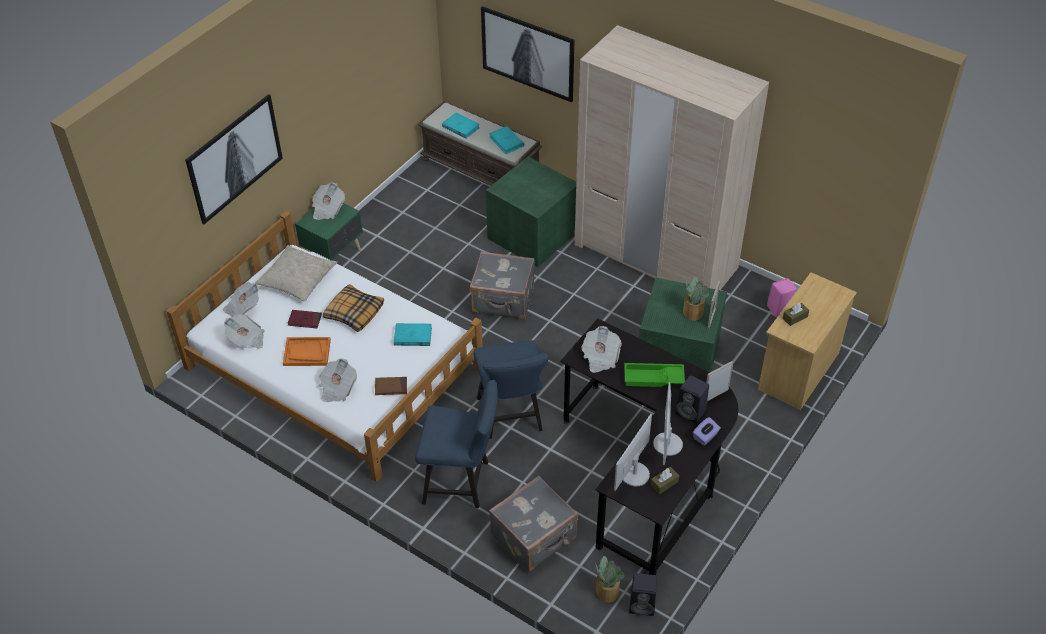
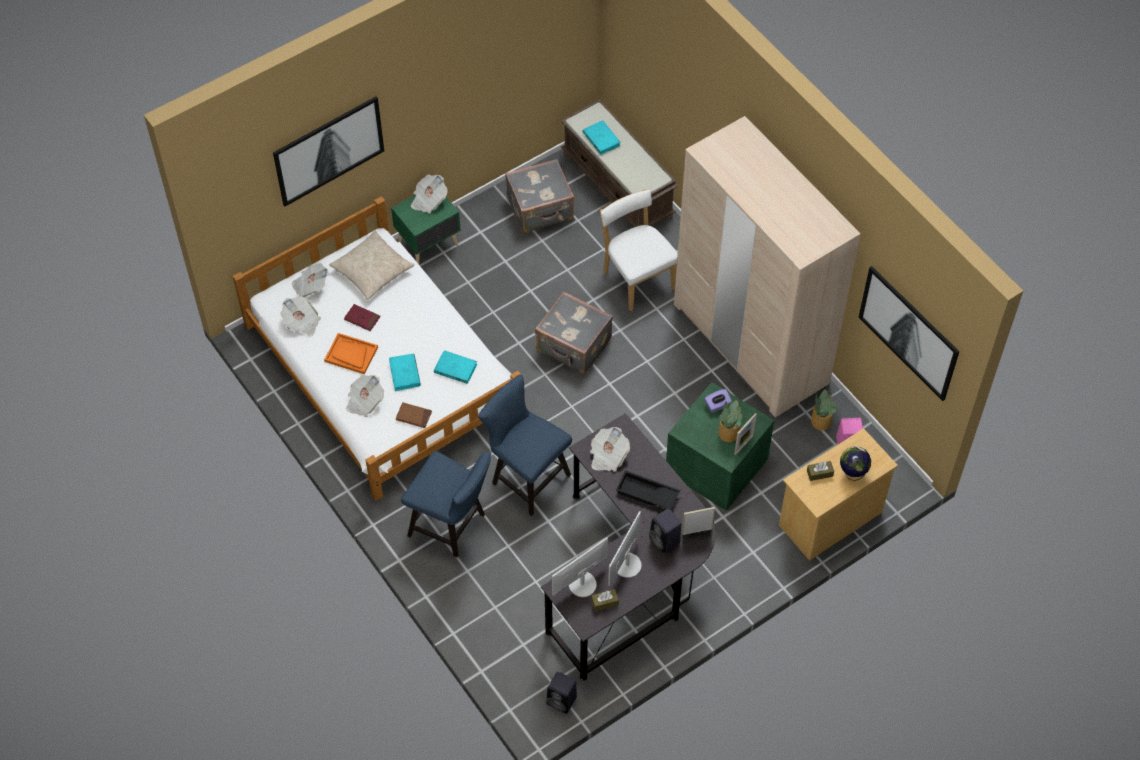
camera: 20 degrees right, 10 degrees up
pillow [323,284,384,332] -> none
blue chair [474,340,549,439] -> blue chair turned 120 degrees clockwise [478,374,572,516]
picture [481,6,575,102] -> picture moved to [859,266,959,401]
green storage box [486,157,576,267] -> white chair [600,189,678,311]
turquoise book [489,126,524,154] -> turquoise book moved to [389,354,421,391]
grey suitcase [489,476,578,573] -> grey suitcase moved to [505,159,574,233]
potted plant [595,556,625,603] -> potted plant moved to [811,389,837,431]
green tray [624,363,685,387] -> black tray [616,470,680,510]
purple tissue box [693,417,721,446] -> purple tissue box moved to [705,389,732,413]
none -> globe [840,447,871,481]

